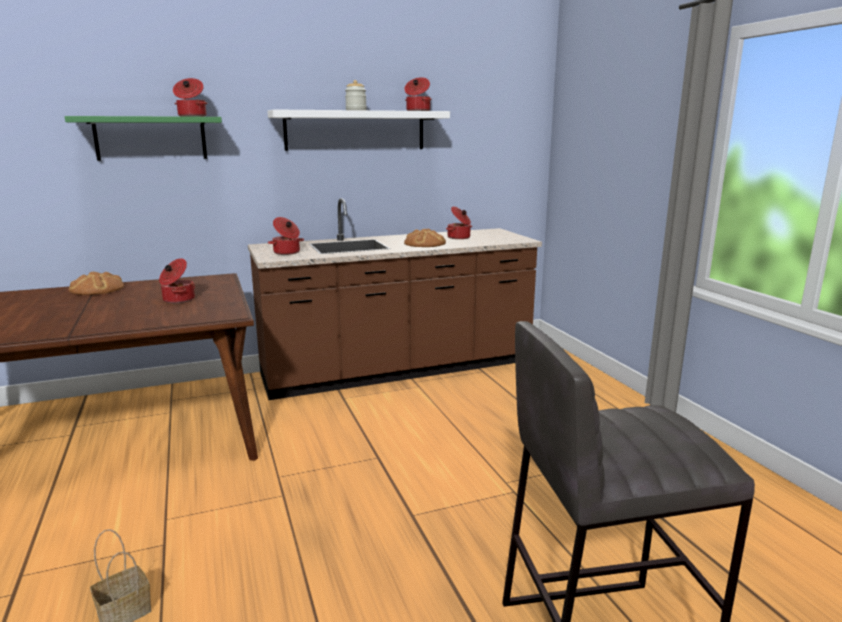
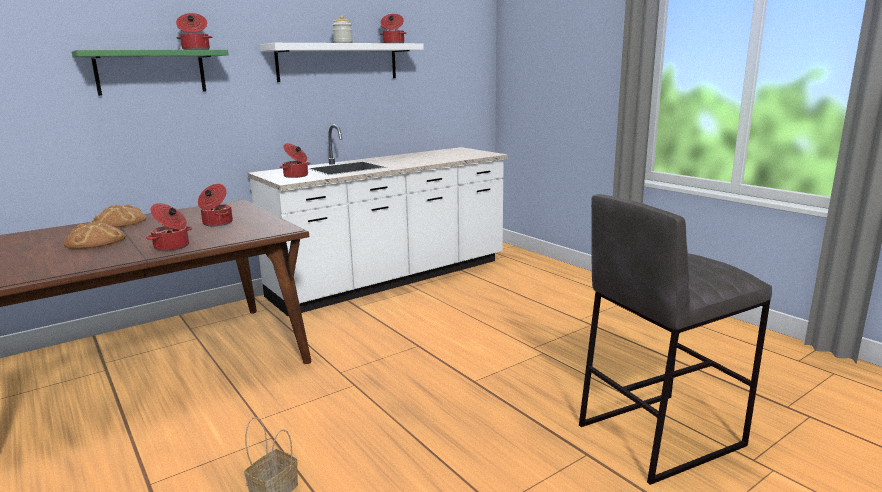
camera: 15 degrees left, 0 degrees up
brown counter [248,198,542,400] -> white counter [248,124,508,316]
bread [404,229,446,247] -> bread moved to [63,221,126,249]
cooking pot [446,206,472,239] -> cooking pot moved to [146,203,192,251]

